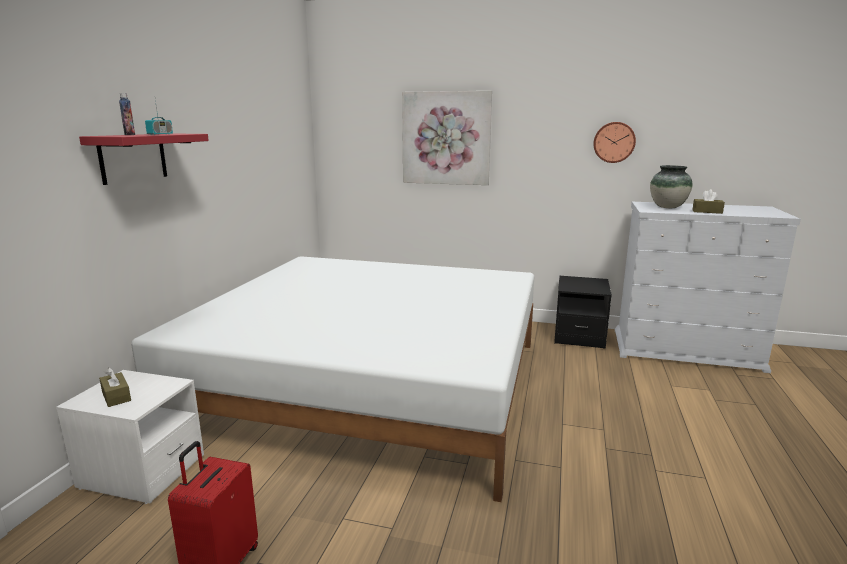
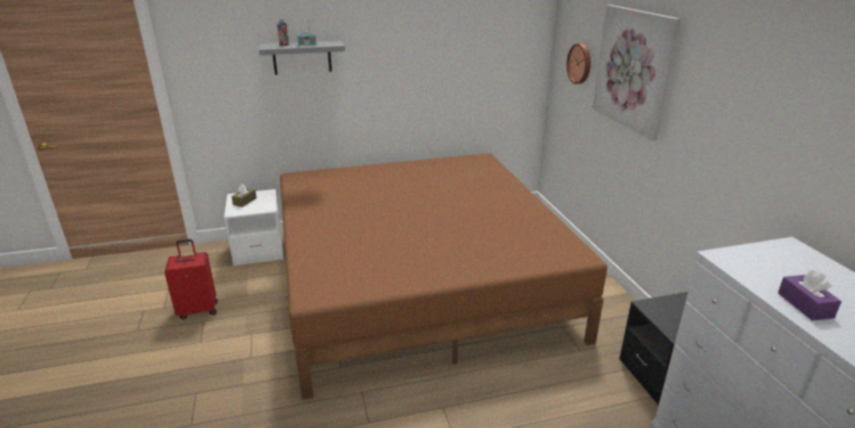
camera: 60 degrees right, 10 degrees up
red shelf [79,134,209,185] -> grey shelf [259,40,345,75]
white bed [131,256,534,502] -> brown bed [280,153,607,399]
wall clock [593,122,636,163] -> wall clock moved to [567,44,591,84]
vase [650,165,693,208] -> none
brown tissue box [692,189,725,214] -> purple tissue box [778,270,842,321]

